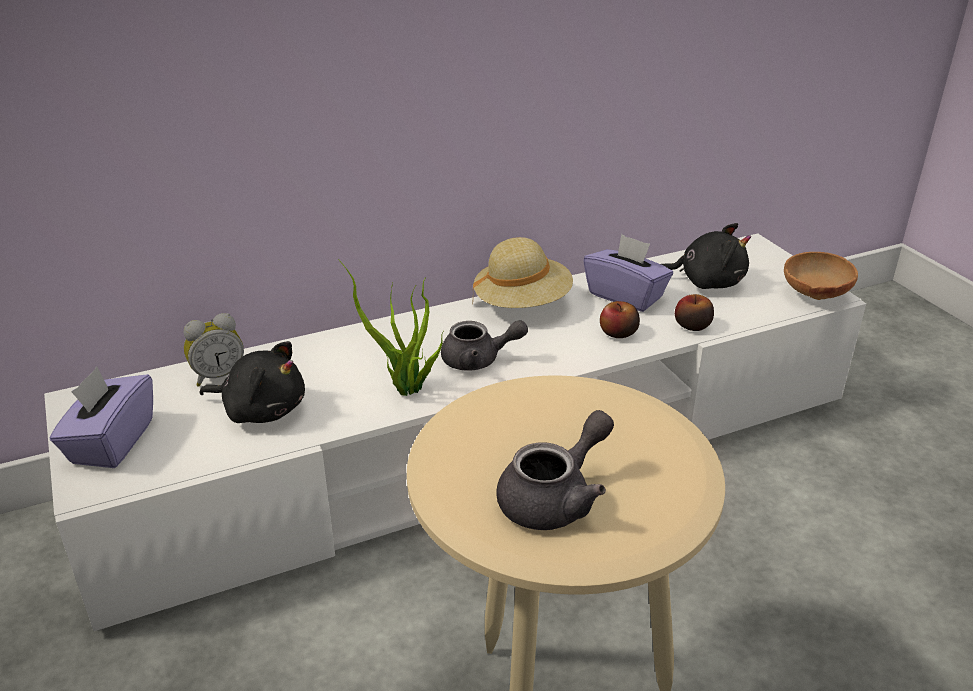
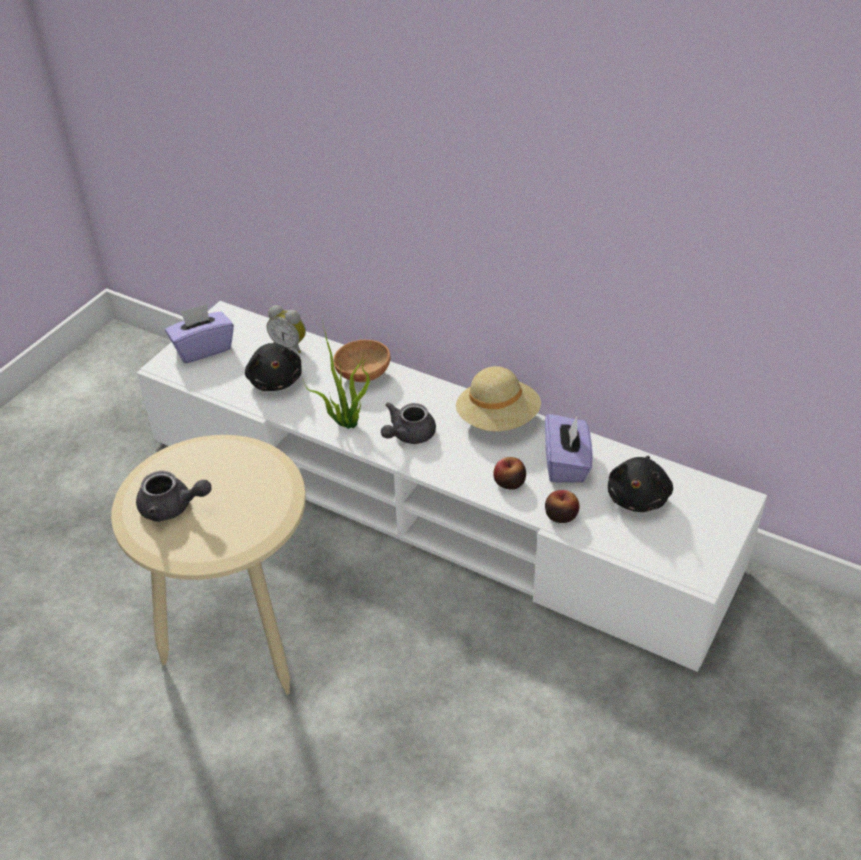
camera: 55 degrees right, 10 degrees up
grey teapot [441,320,528,371] -> grey teapot turned 75 degrees clockwise [381,402,436,444]
black plush toy [661,223,751,289] -> black plush toy turned 45 degrees clockwise [608,456,673,512]
brown bowl [784,252,858,300] -> brown bowl moved to [333,340,391,382]

